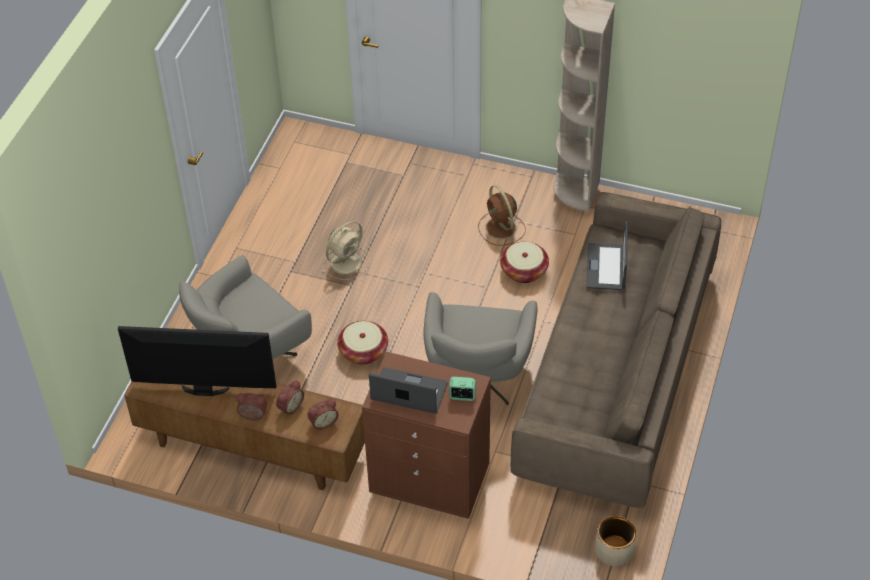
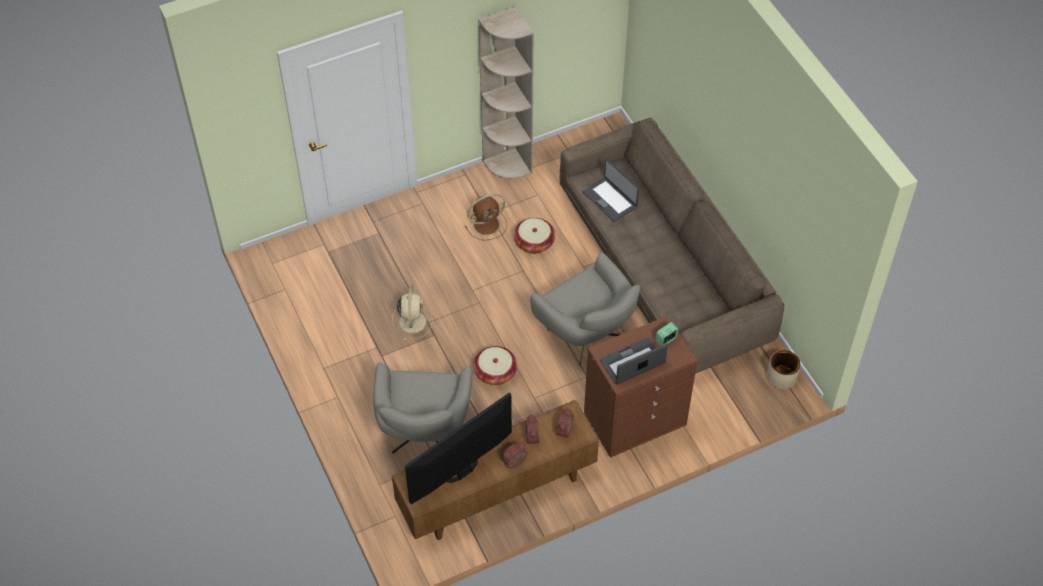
camera: 45 degrees left, 5 degrees up
brown fan [478,185,526,246] -> brown fan turned 45 degrees counterclockwise [465,194,507,240]

